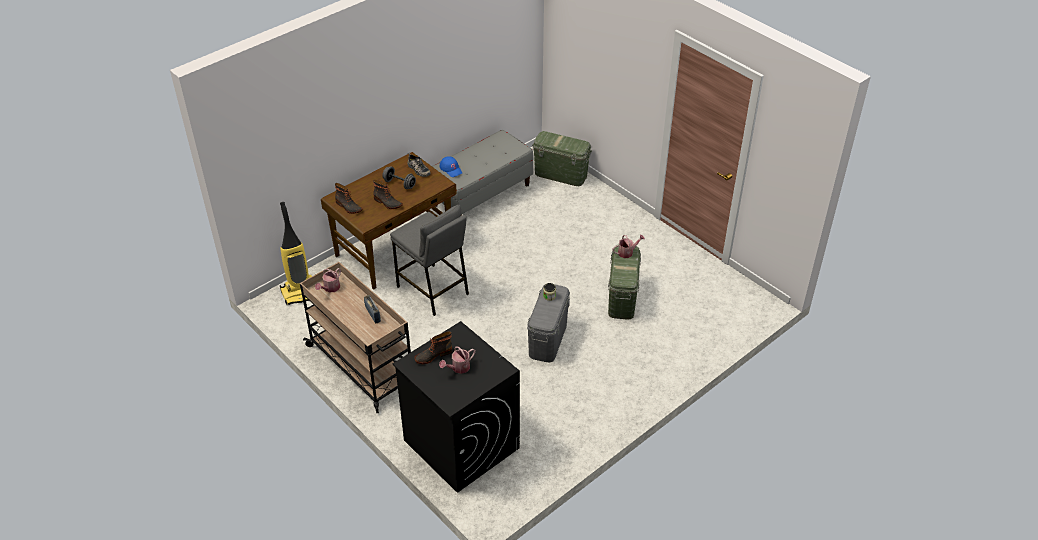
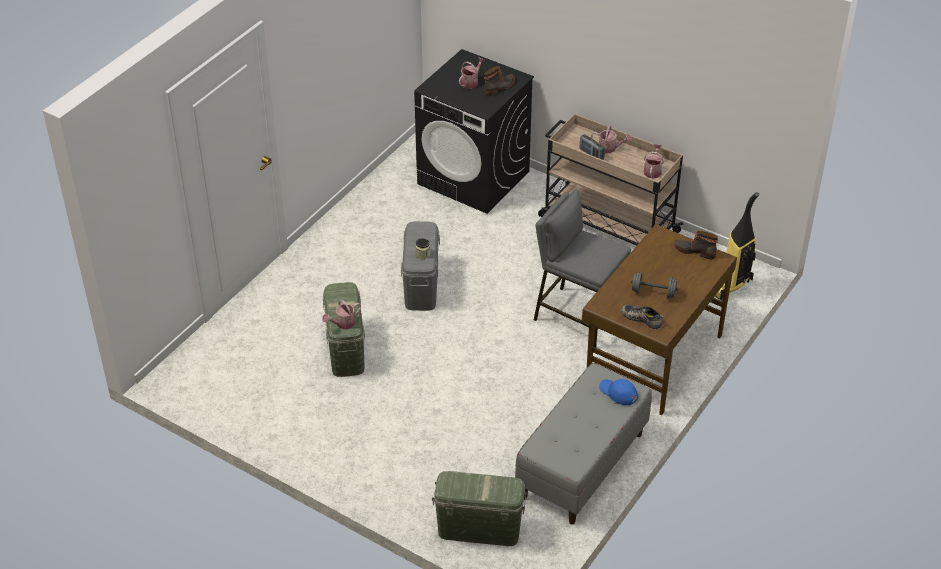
camera: 165 degrees right, 0 degrees up
boot [373,180,403,209] -> none
none -> watering can [591,126,632,153]

